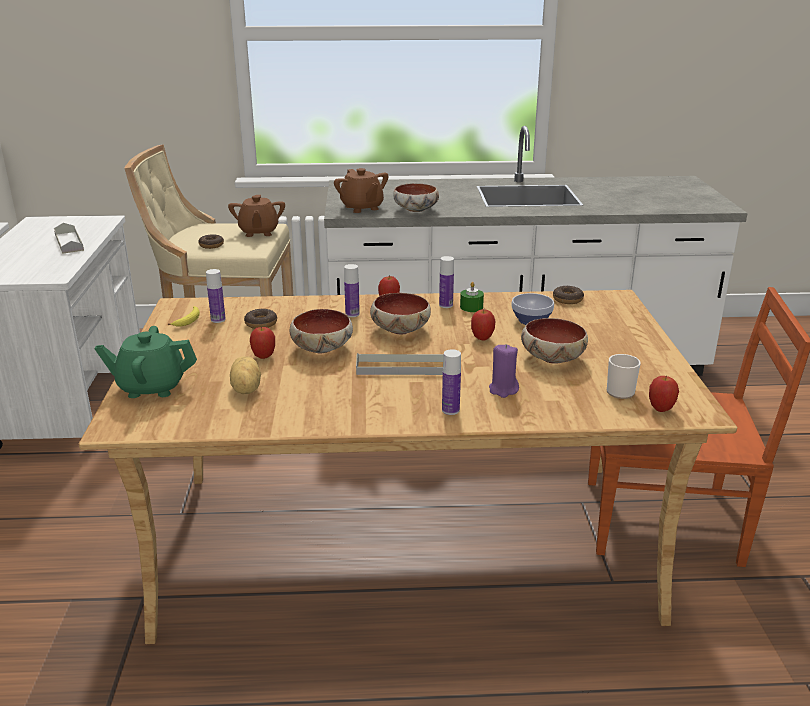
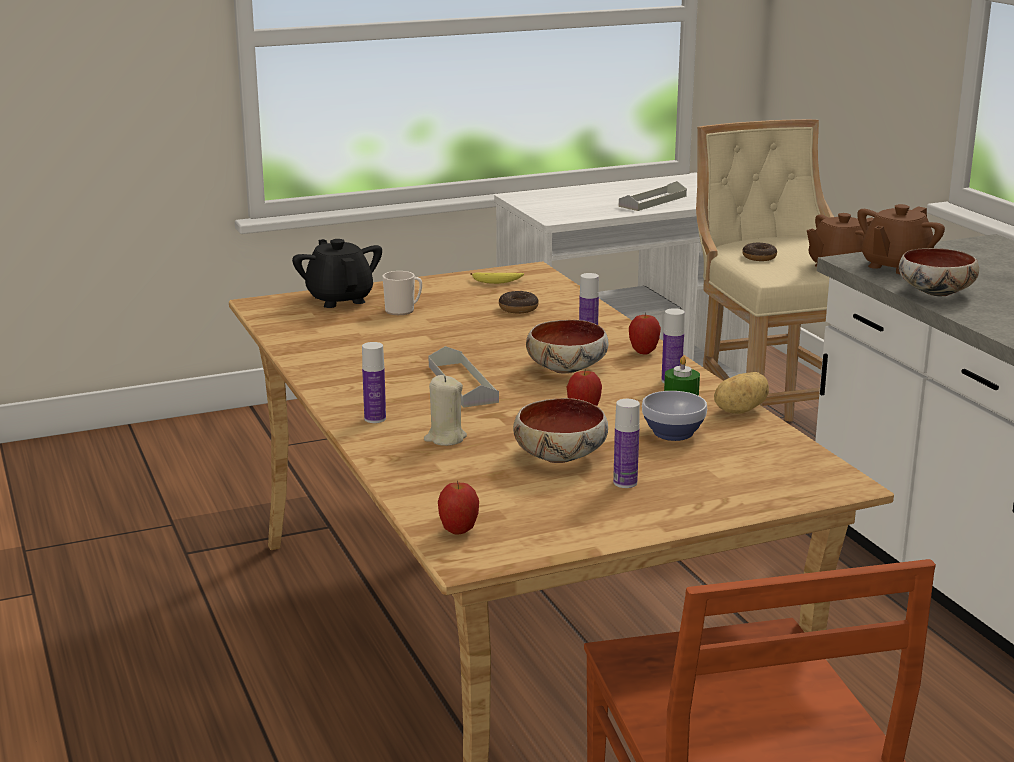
camera: 70 degrees right, 5 degrees down
green teapot [94,326,197,398] -> black teapot [292,239,382,308]
bottle [206,269,226,323] -> bottle moved to [613,399,640,488]
potato [230,356,261,394] -> potato moved to [714,372,769,414]
apple [250,327,275,359] -> none
bowl [290,309,353,354] -> none
purple candle [489,344,519,398] -> beige candle [424,375,467,446]
donut [553,285,584,304] -> none
mug [607,354,641,399] -> mug moved to [383,271,422,315]

